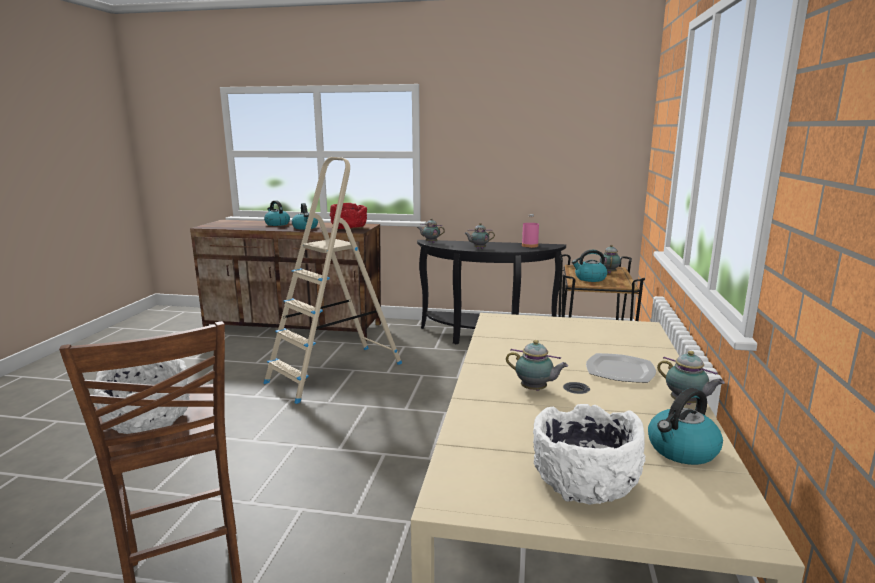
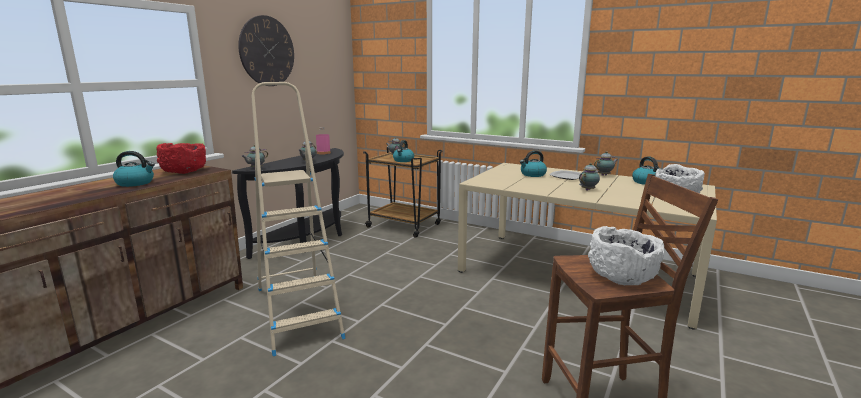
camera: 70 degrees left, 0 degrees up
kettle [264,200,290,226] -> kettle moved to [520,150,547,177]
none -> wall clock [238,15,294,86]

